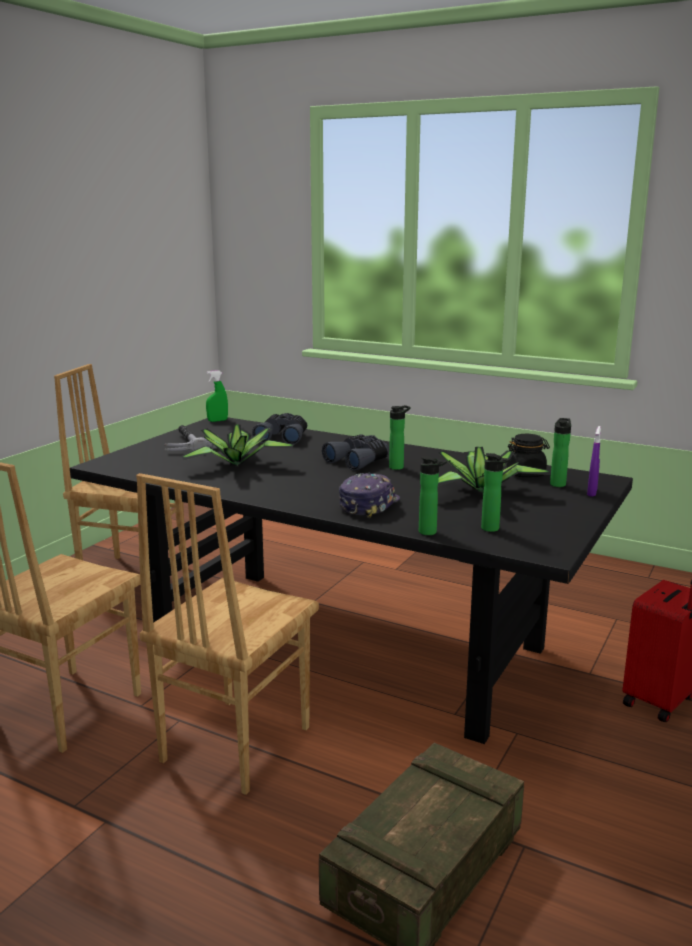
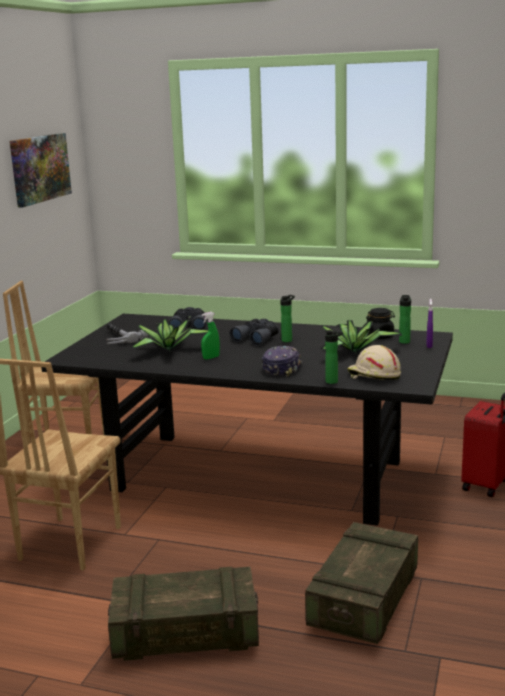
camera: 10 degrees left, 0 degrees up
brown chair [136,473,319,795] -> none
green spray bottle [206,370,228,422] -> green spray bottle moved to [201,312,220,360]
bottle [481,453,511,532] -> beige hard hat [348,345,401,380]
none -> picture [10,133,72,207]
none -> crate [108,567,259,661]

